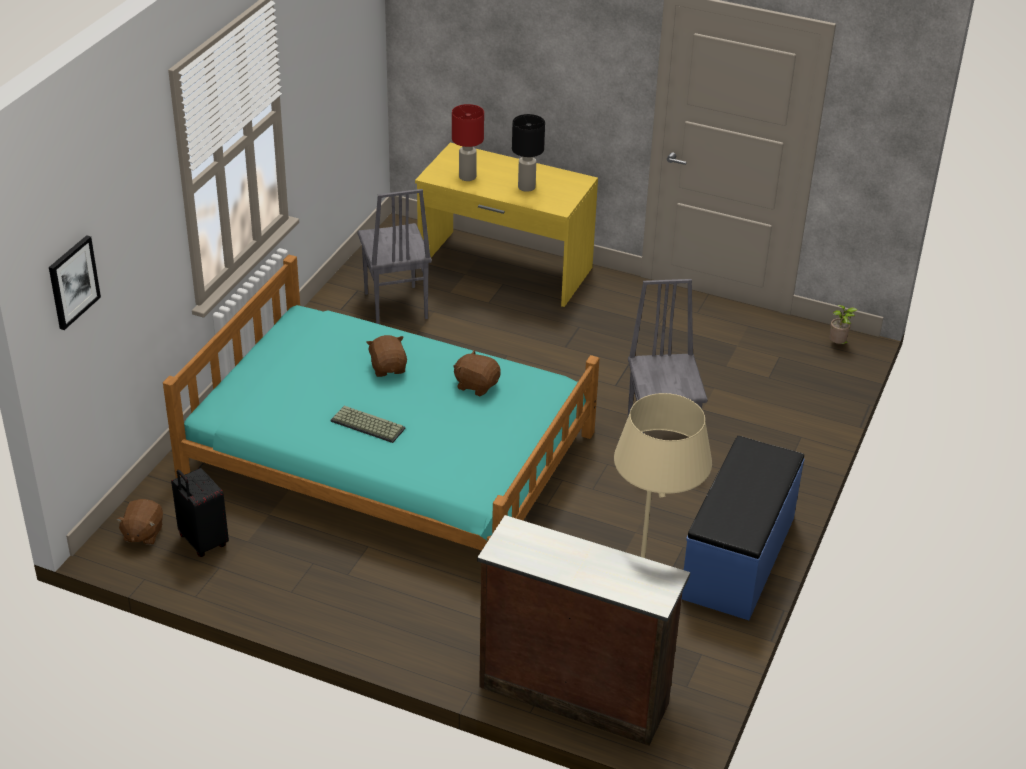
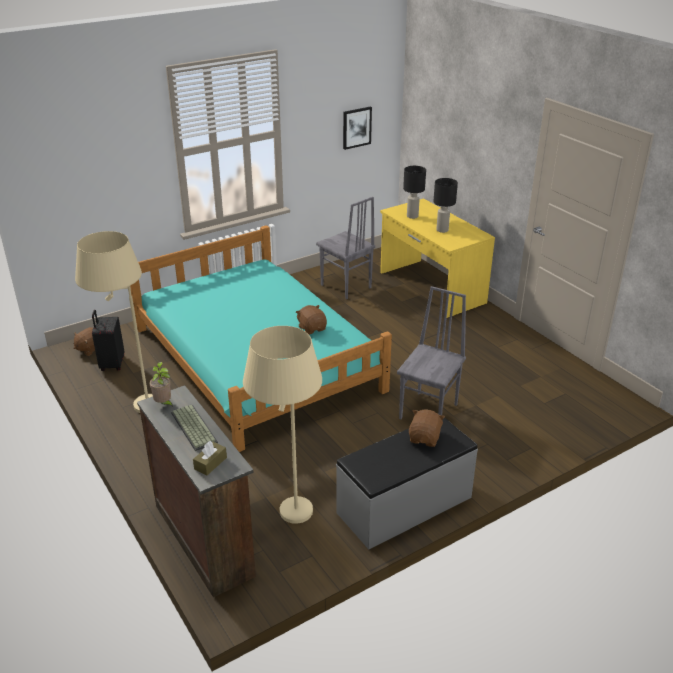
camera: 35 degrees right, 5 degrees down
picture [49,235,101,330] -> picture moved to [343,107,372,150]
keyboard [331,406,405,443] -> keyboard moved to [171,405,218,451]
grey chair [357,189,432,324] -> grey chair turned 60 degrees counterclockwise [316,197,375,299]
brown plush toy [366,335,407,377] -> brown plush toy moved to [409,409,445,447]
red table lamp [452,104,484,181] -> black table lamp [403,166,426,219]
blue bench [682,436,804,620] -> grey bench [336,418,478,549]
potted plant [830,305,858,345] -> potted plant moved to [150,362,173,407]
none -> beige floor lamp [75,231,153,413]
none -> brown tissue box [193,441,227,475]

